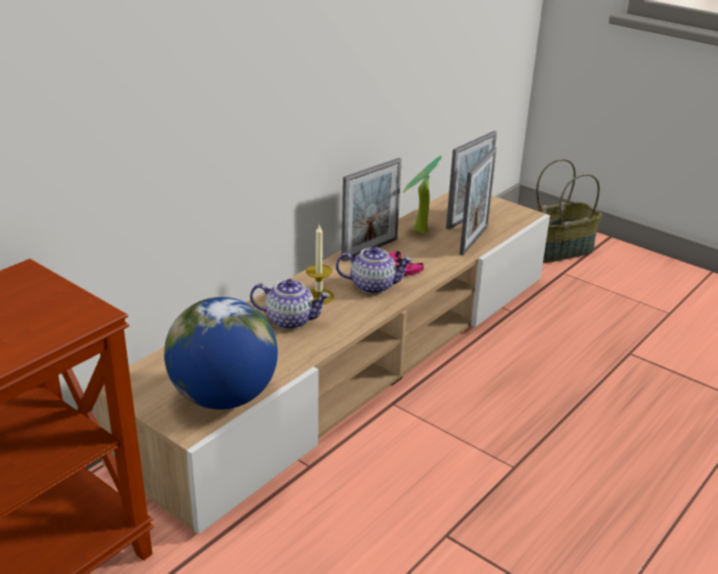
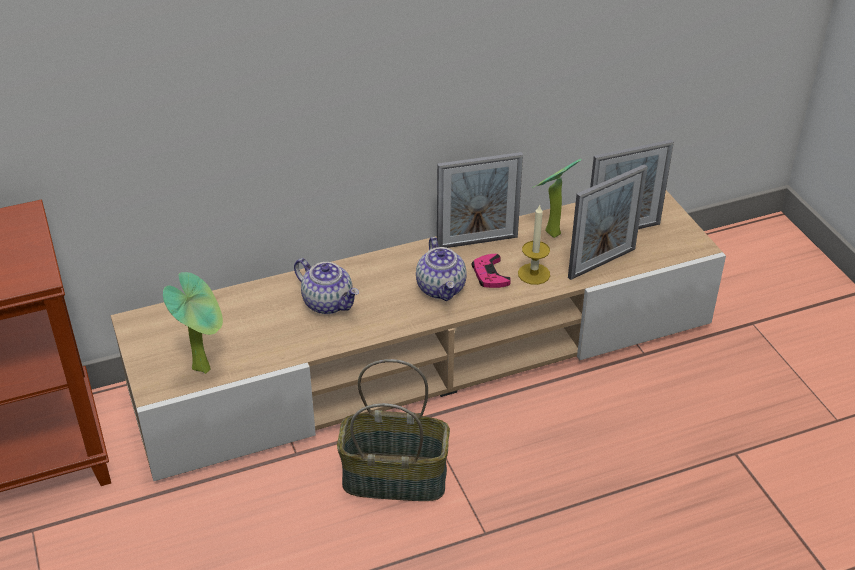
camera: 30 degrees right, 10 degrees up
globe [164,297,278,410] -> potted plant [163,272,223,374]
candle [306,225,334,304] -> candle moved to [518,204,550,285]
teapot [336,246,413,294] -> teapot turned 45 degrees clockwise [416,237,467,301]
basket [536,159,602,263] -> basket moved to [337,359,450,501]

